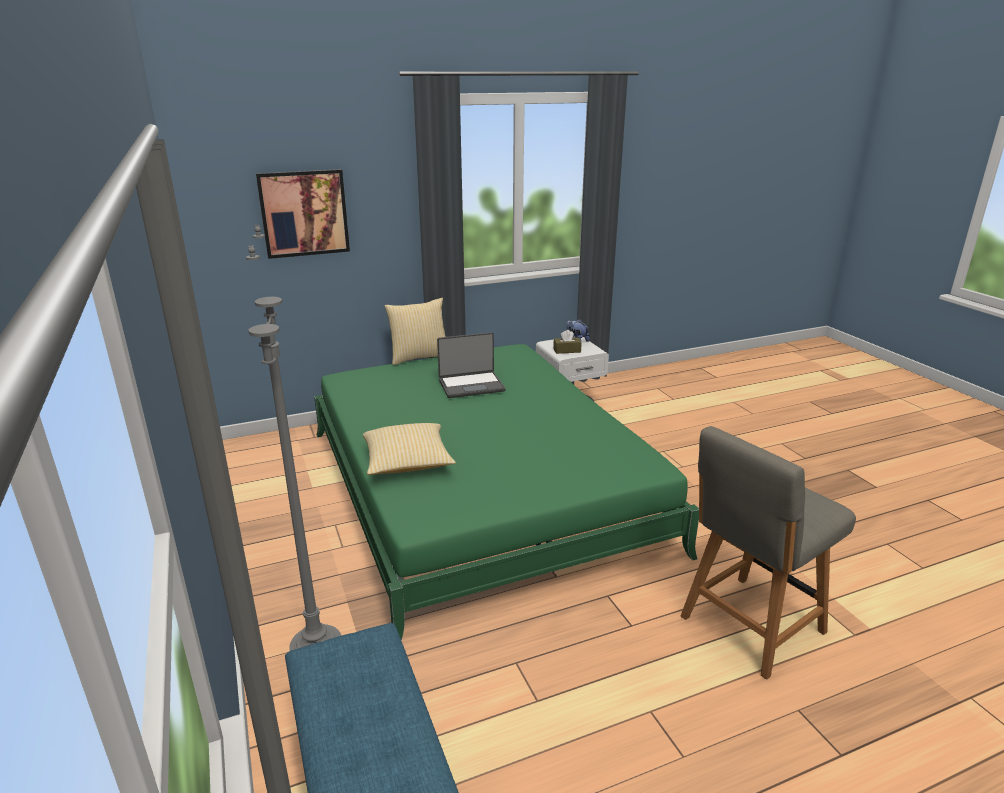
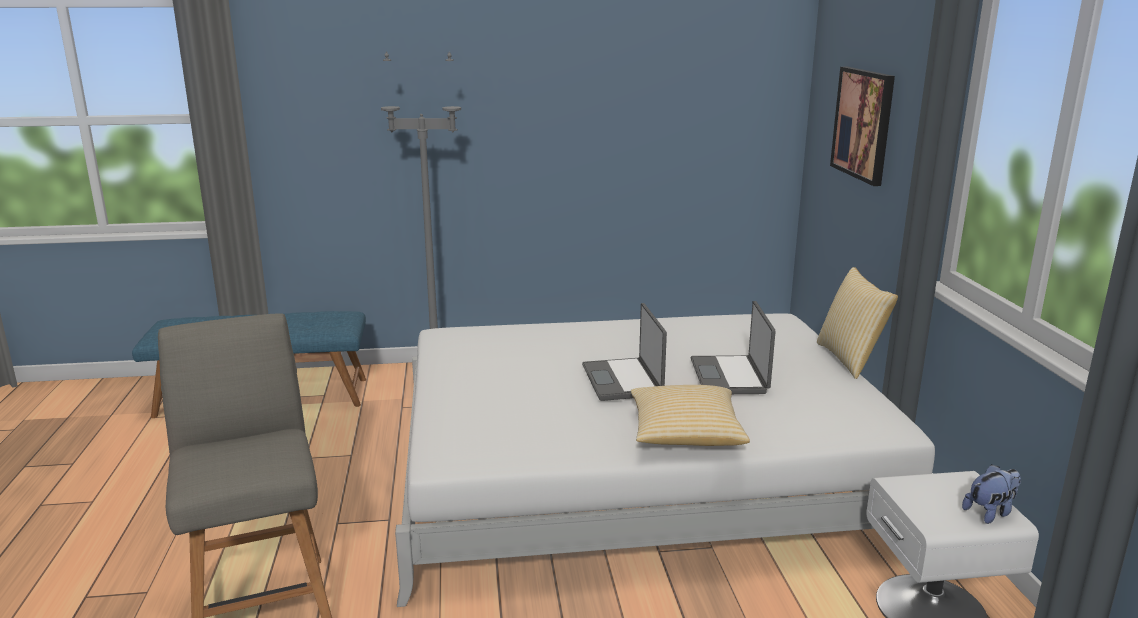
camera: 105 degrees right, 5 degrees down
green bed [314,344,699,641] -> white bed [395,313,935,607]
pillow [363,423,456,475] -> pillow moved to [631,385,750,446]
brown tissue box [553,330,582,354] -> none
none -> laptop [582,303,667,401]

